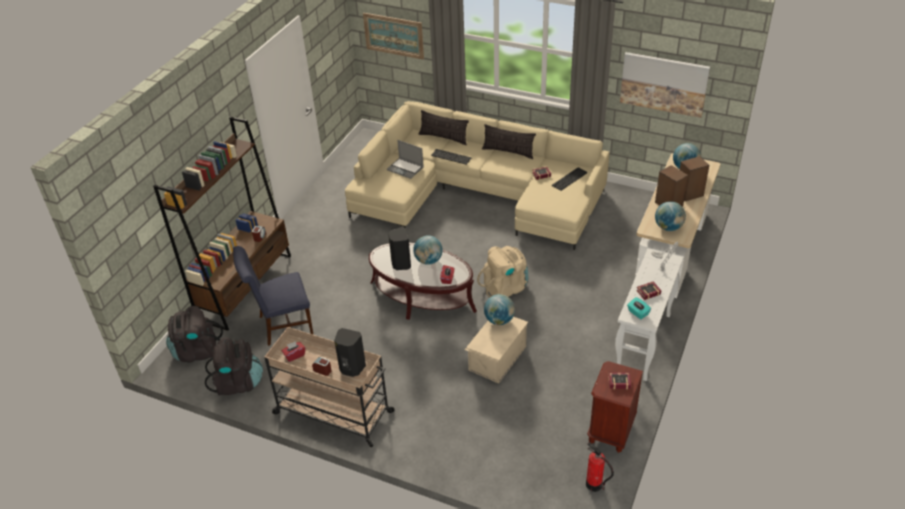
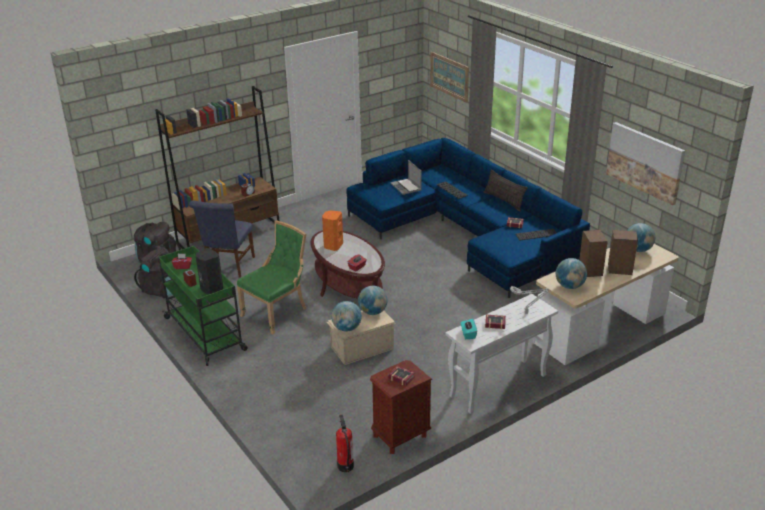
camera: 30 degrees right, 10 degrees down
blue chair [233,246,313,346] -> blue chair turned 90 degrees counterclockwise [189,200,255,278]
beige cart [264,327,394,447] -> green cart [158,246,248,366]
beige sofa [345,101,609,250] -> blue sofa [346,138,590,298]
black speaker [388,227,411,270] -> orange speaker [322,210,343,251]
globe [413,235,443,265] -> globe moved to [331,301,362,332]
pillow [419,110,469,145] -> none
beige backpack [477,246,528,297] -> none
none -> green chair [237,220,306,334]

